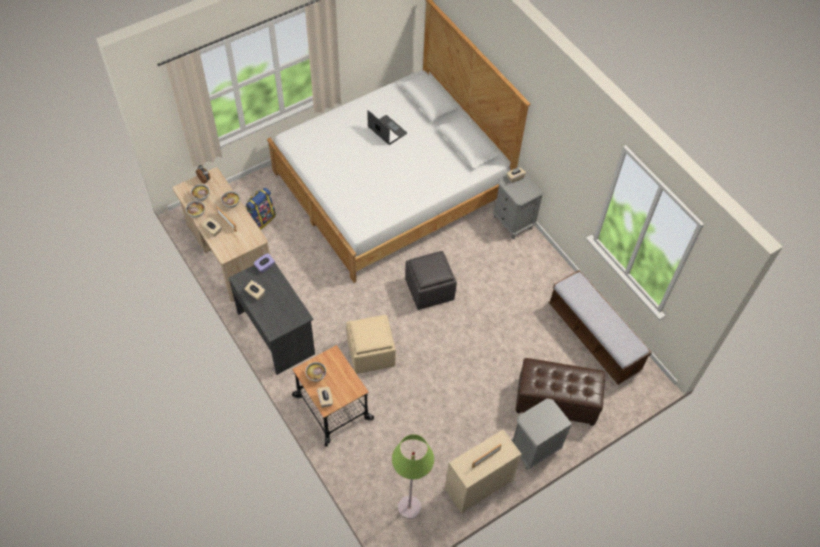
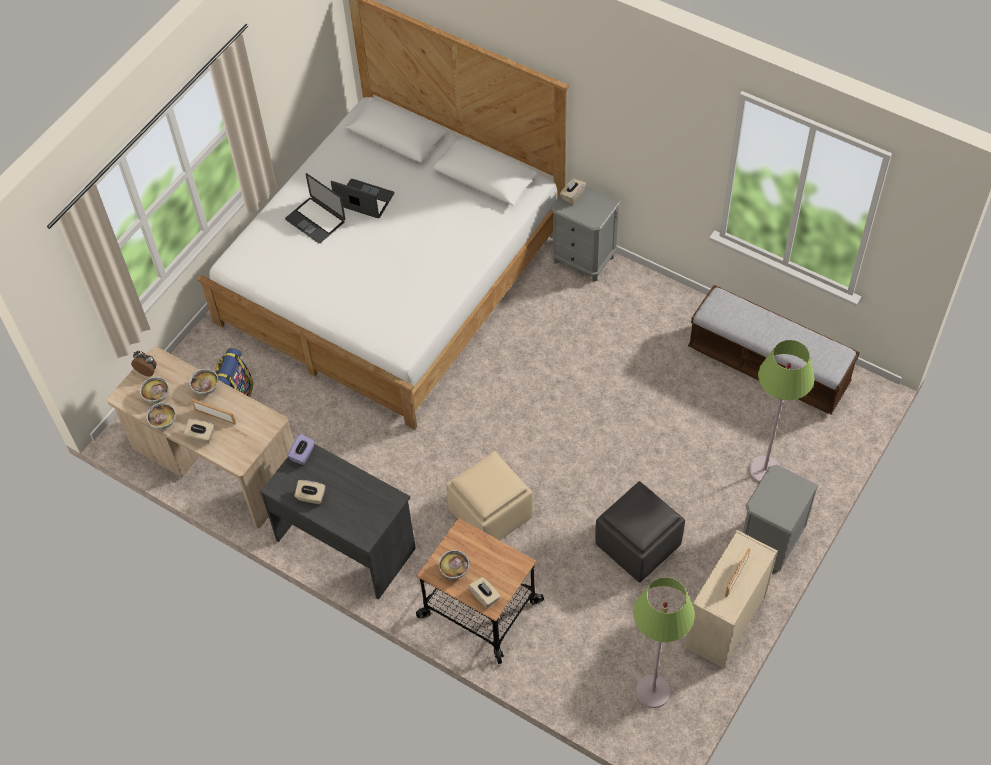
camera: 20 degrees left, 0 degrees up
grey ottoman [405,251,457,310] -> grey ottoman moved to [595,481,685,582]
brown ottoman [515,358,605,426] -> green floor lamp [749,340,814,483]
none -> laptop [285,173,345,243]

